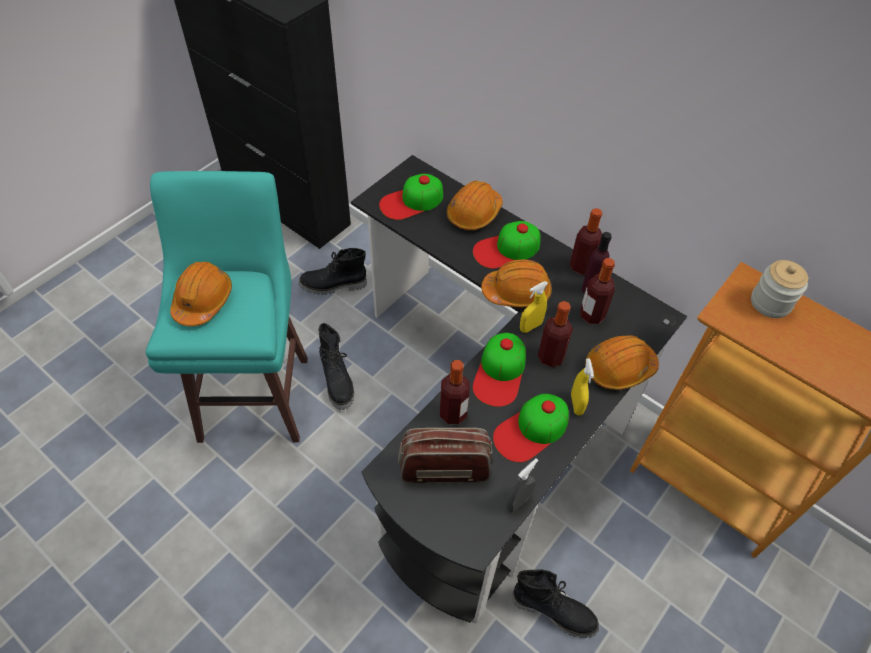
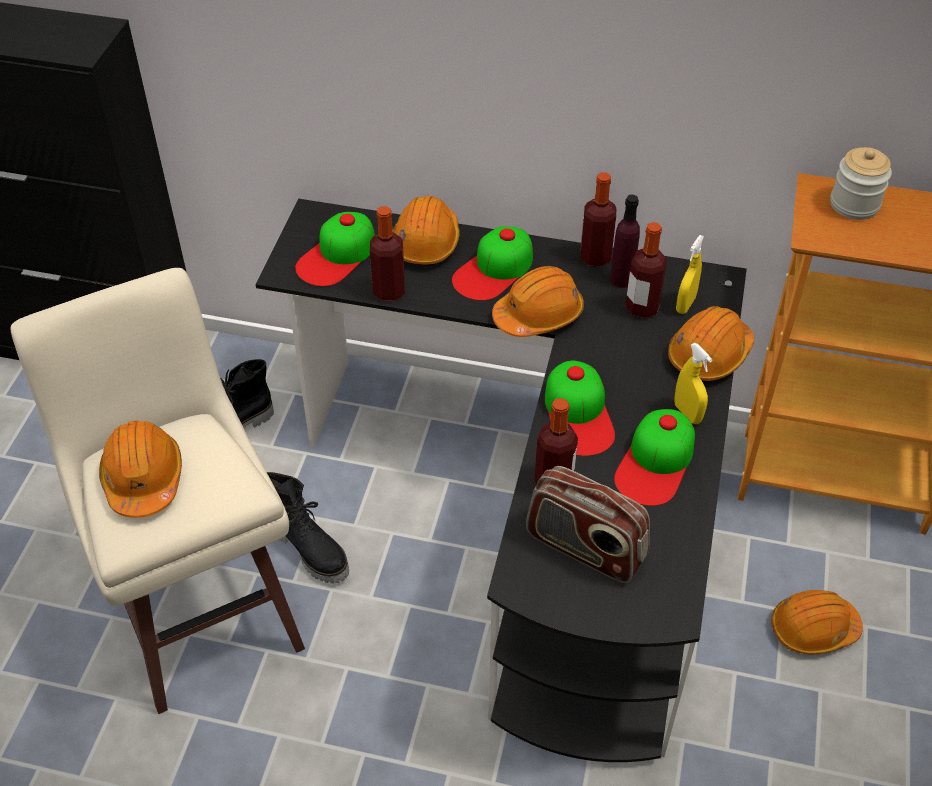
camera: 25 degrees left, 5 degrees down
turquoise stool [146,171,308,443] -> beige stool [10,268,305,714]
radio [398,428,493,483] -> radio turned 120 degrees counterclockwise [526,466,650,583]
grey spray bottle [506,458,538,512] -> none
black boot [512,569,599,638] -> none
yellow spray bottle [520,281,548,333] -> yellow spray bottle moved to [676,235,704,314]
bottle [538,301,573,367] -> bottle moved to [370,206,405,301]
none -> orange hard hat [771,590,863,654]

